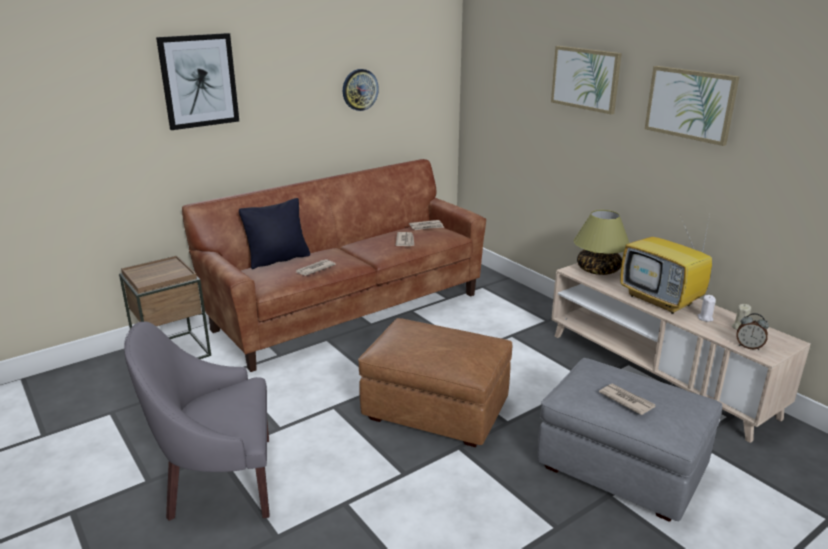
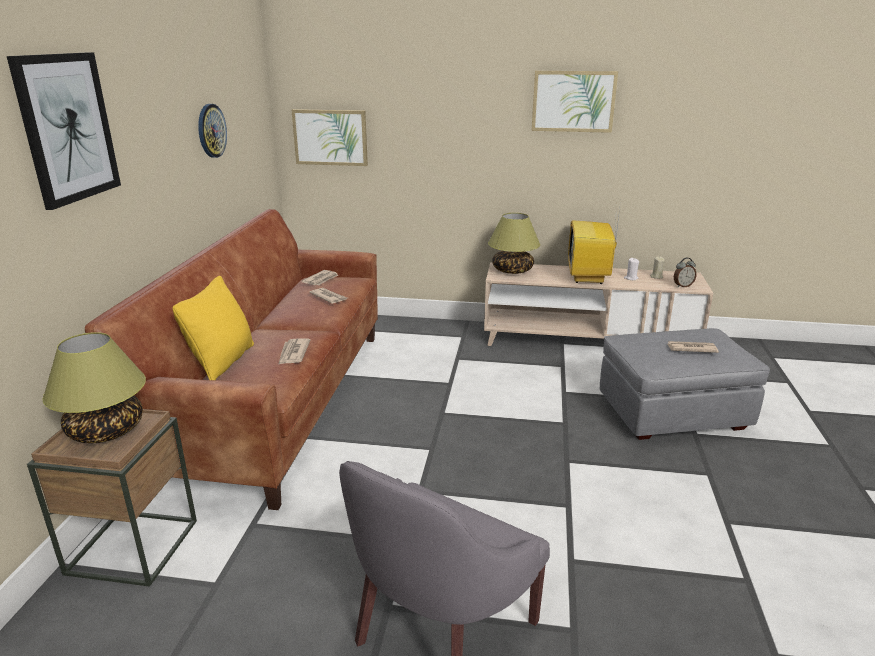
camera: 45 degrees left, 0 degrees up
black pillow [239,198,310,269] -> yellow pillow [172,276,254,380]
brown ottoman [358,318,512,447] -> none
picture [551,46,622,115] -> picture moved to [292,109,368,166]
television [620,215,712,314] -> television turned 90 degrees clockwise [568,199,621,284]
none -> table lamp [43,332,146,443]

